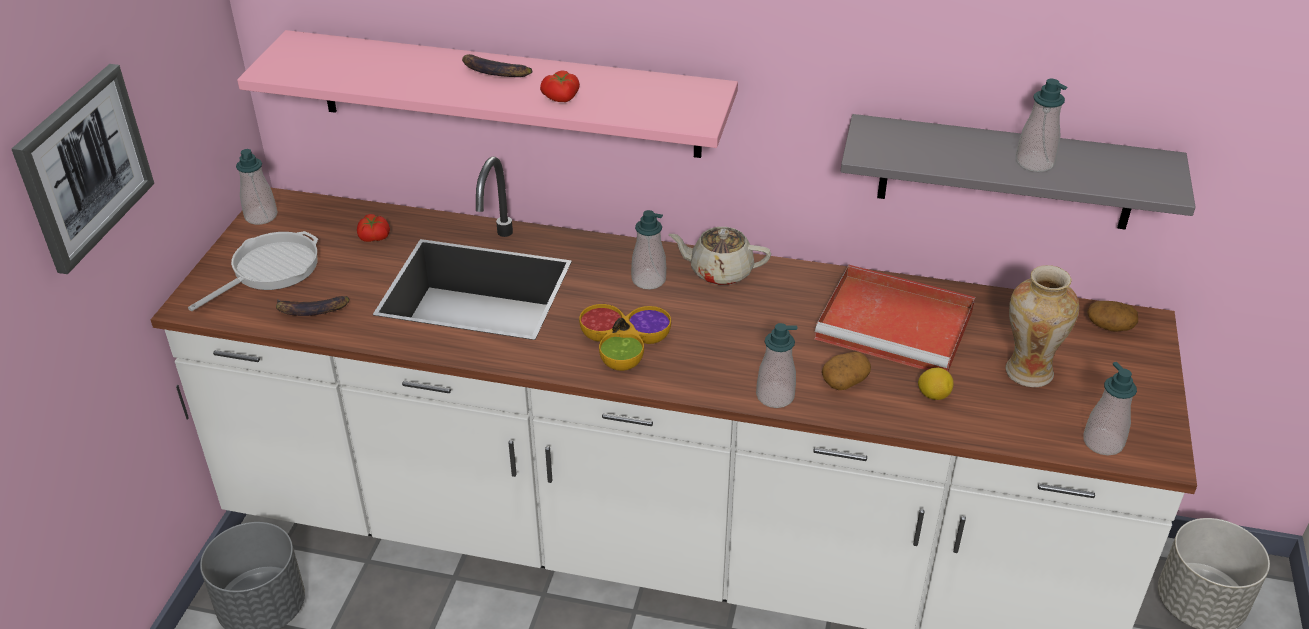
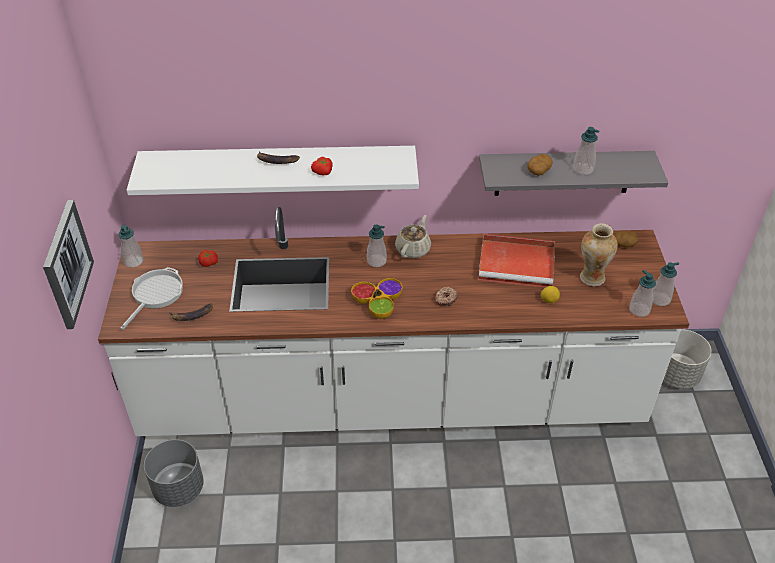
camera: 15 degrees left, 5 degrees up
pink shelf [237,30,738,158] -> white shelf [127,146,419,195]
beige teapot [668,227,771,285] -> beige teapot turned 120 degrees clockwise [395,215,431,258]
soap dispenser [756,323,798,408] -> soap dispenser moved to [653,262,679,306]
potato [822,352,871,390] -> potato moved to [527,154,553,176]
none -> donut [435,287,458,307]

